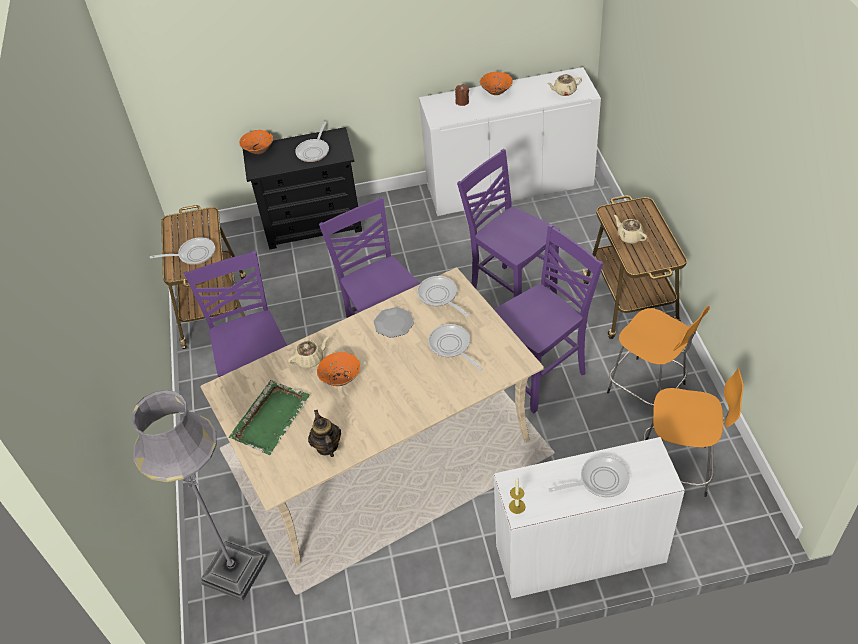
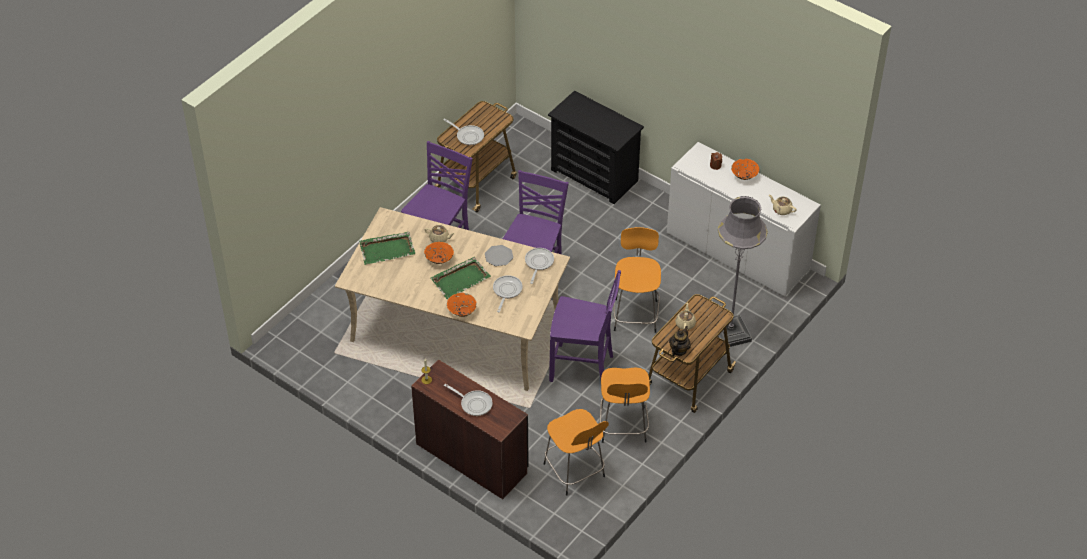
camera: 45 degrees right, 0 degrees up
grey floor lamp [132,390,267,601] -> grey floor lamp moved to [713,196,768,347]
orange bowl [239,130,273,154] -> orange bowl moved to [447,293,477,317]
frying pan [295,121,329,162] -> none
teapot [308,409,341,457] -> teapot moved to [669,326,691,356]
purple chair [457,149,560,297] -> orange stool [613,227,661,333]
white desk [494,437,685,598] -> brown desk [411,359,529,499]
none -> green tray [431,257,491,299]

